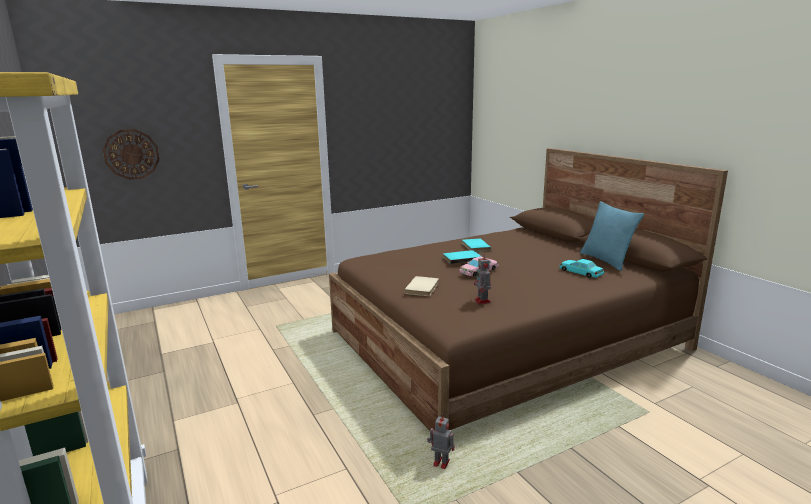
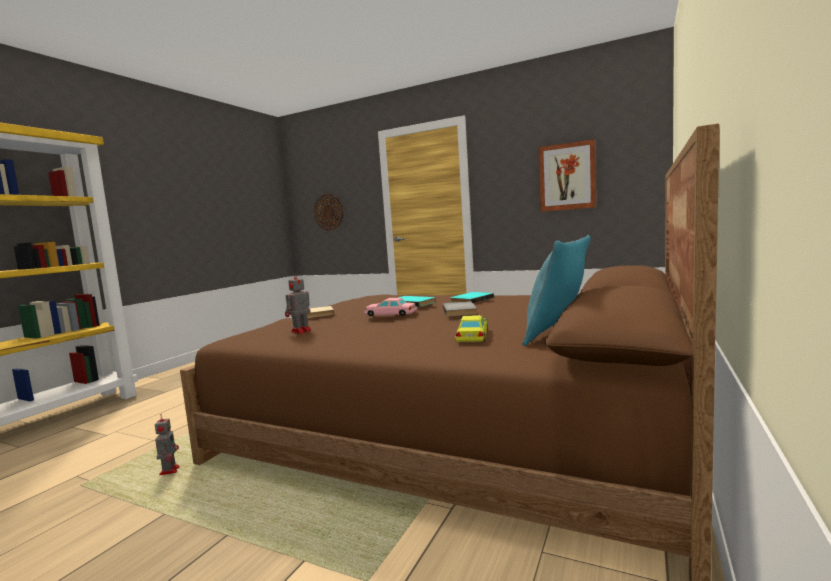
camera: 55 degrees right, 10 degrees down
turquoise toy car [560,259,604,278] -> yellow toy car [455,315,488,342]
none -> grey book [443,301,477,316]
none -> picture [539,139,596,212]

